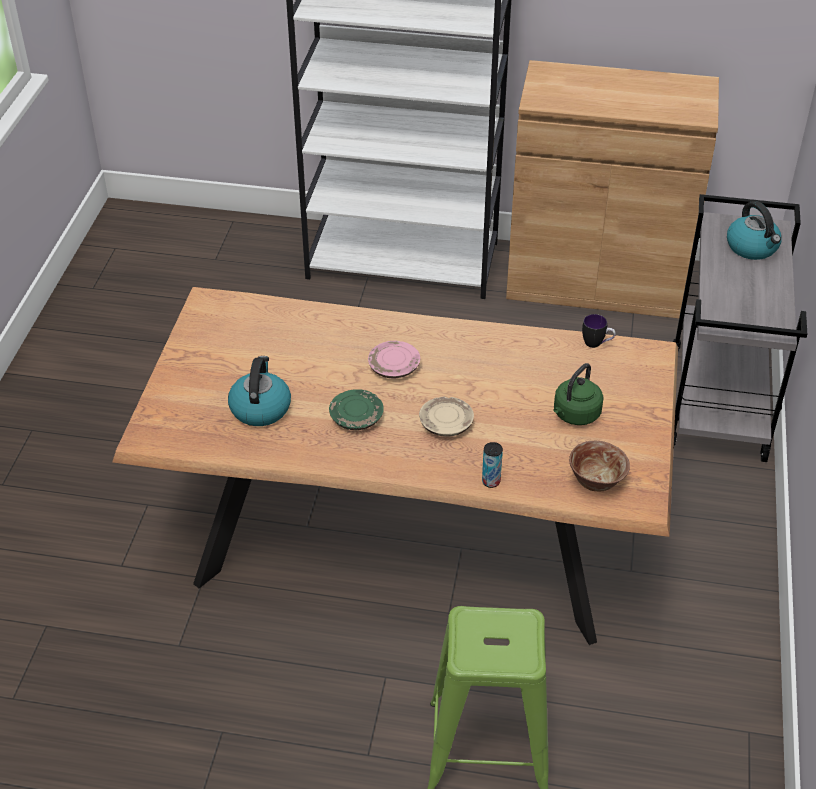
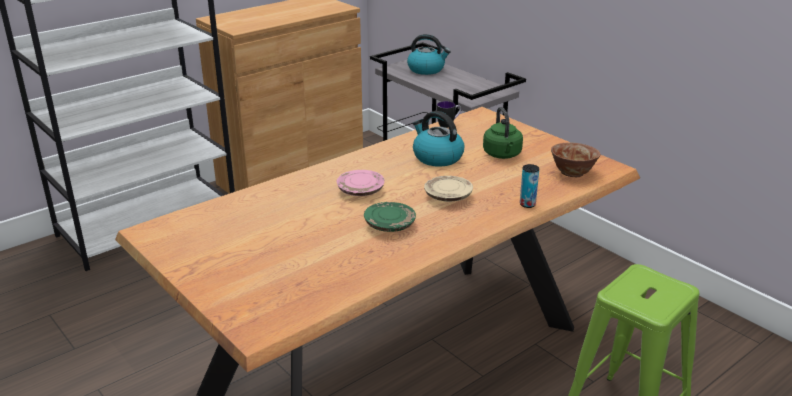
camera: 50 degrees left, 15 degrees down
kettle [228,356,291,426] -> kettle moved to [413,111,465,167]

